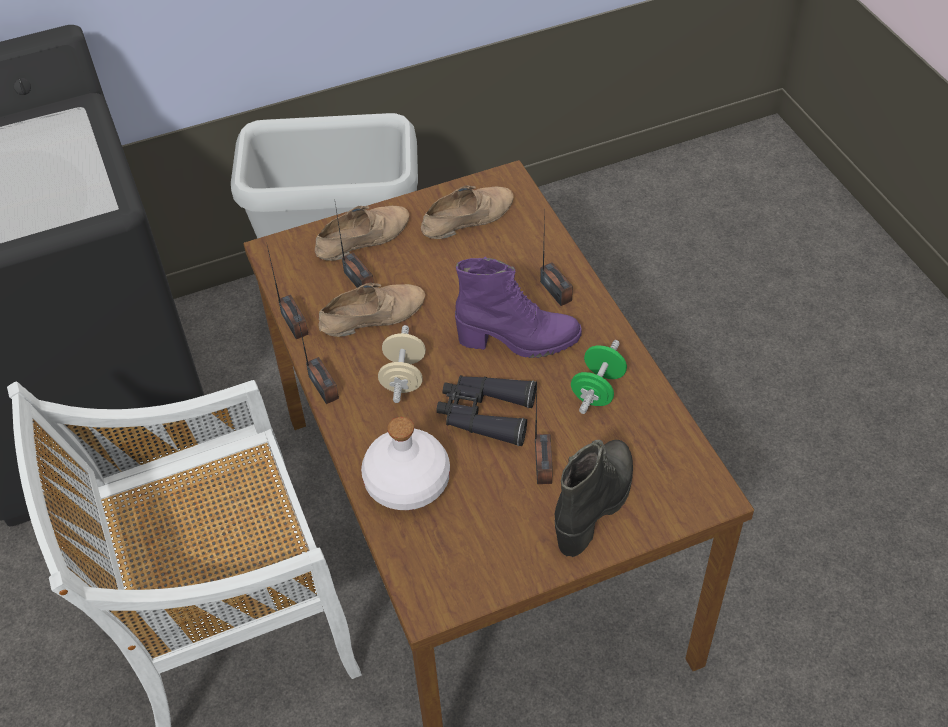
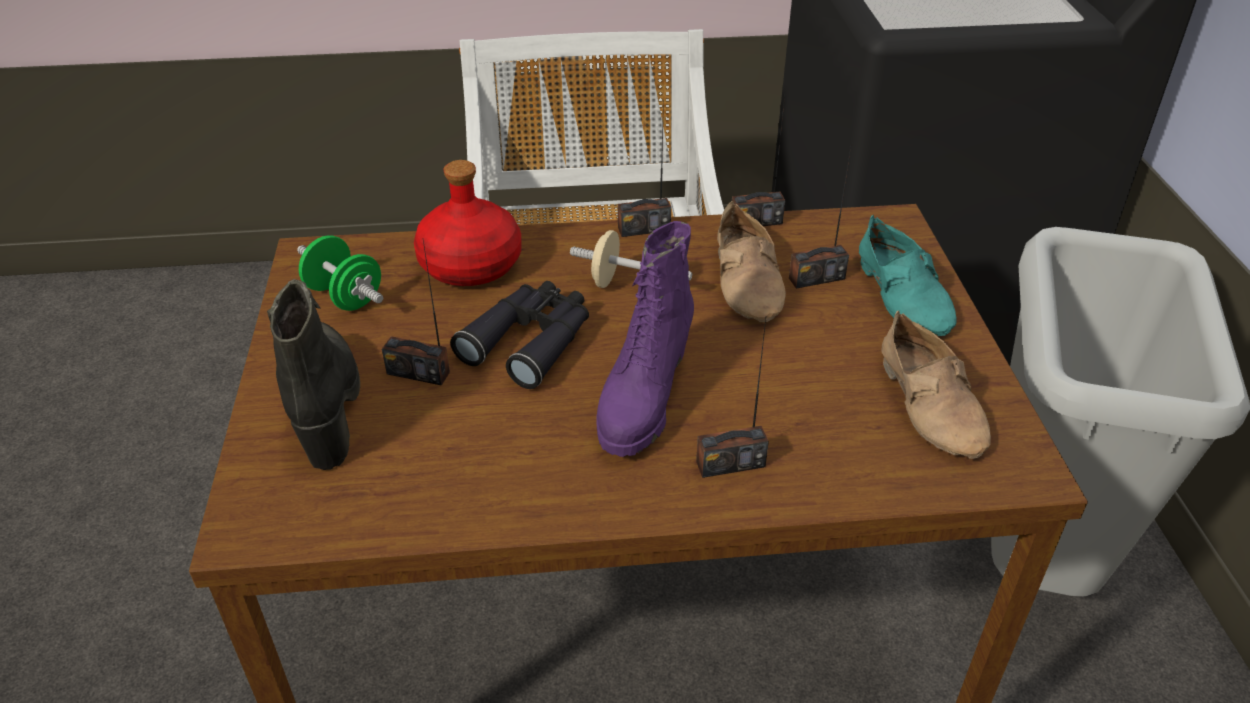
camera: 105 degrees right, 10 degrees down
beige shoe [315,206,409,261] -> turquoise shoe [859,215,956,336]
white bottle [361,417,450,510] -> red bottle [414,160,522,286]
black boot [555,440,633,557] -> black boot turned 150 degrees counterclockwise [267,279,360,470]
green dumbbell [571,340,627,414] -> green dumbbell moved to [297,235,383,311]

